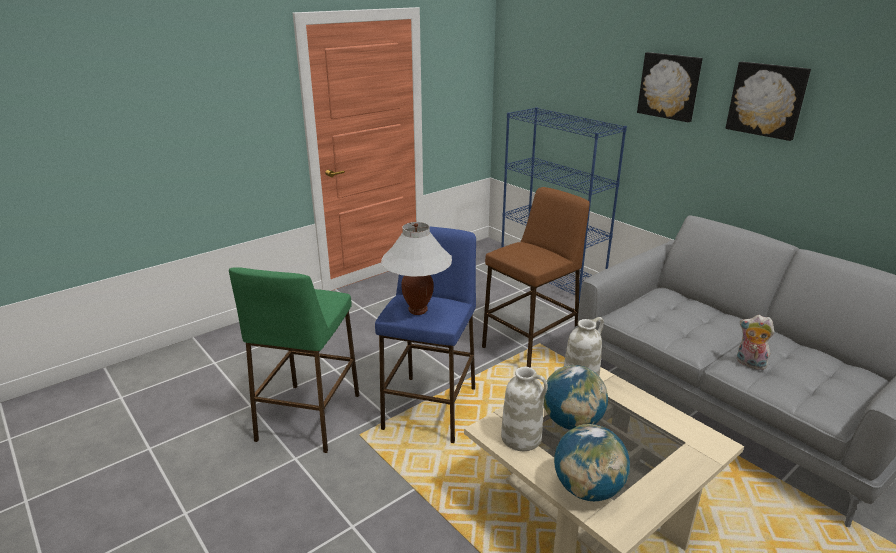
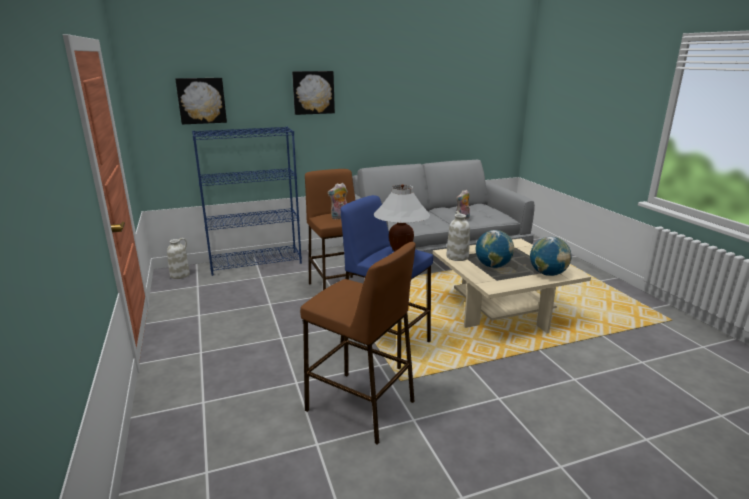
camera: 70 degrees left, 5 degrees down
green stool [229,267,359,453] -> brown stool [300,242,416,445]
white vase [501,367,548,451] -> white vase moved to [167,238,190,279]
picture [725,62,811,141] -> picture moved to [175,78,227,124]
none -> plush toy [327,183,348,220]

